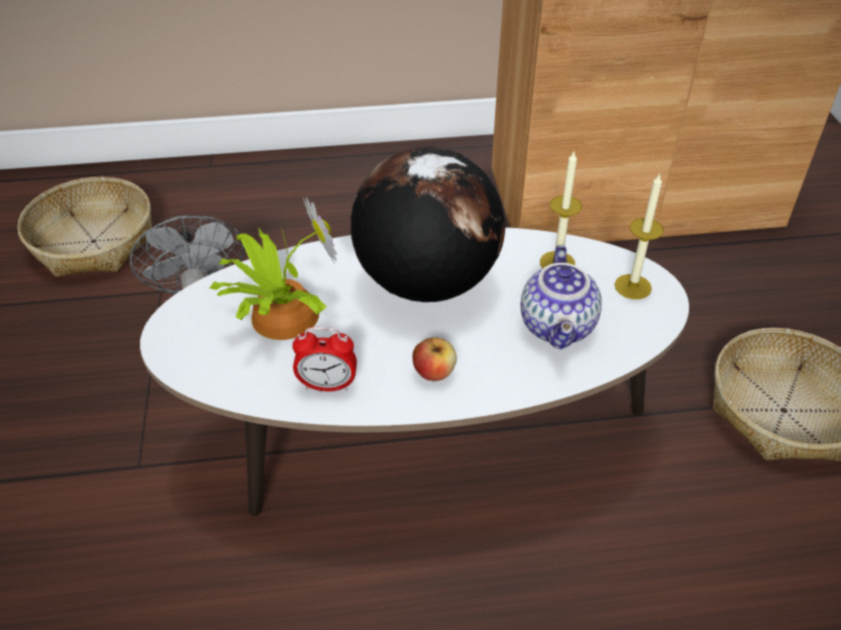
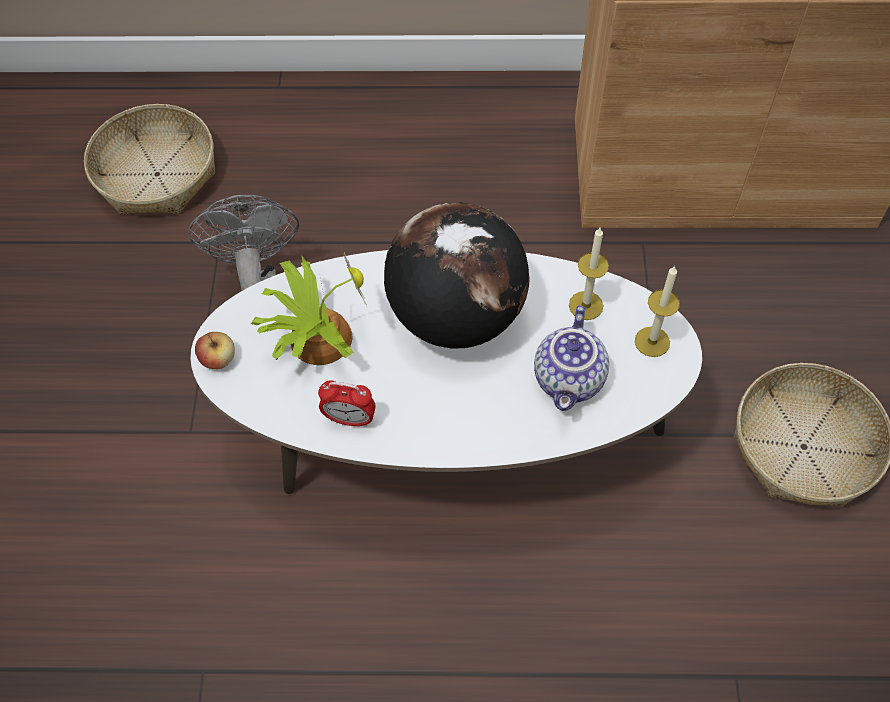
camera: 10 degrees right, 15 degrees up
apple [412,337,457,381] -> apple moved to [195,332,235,369]

